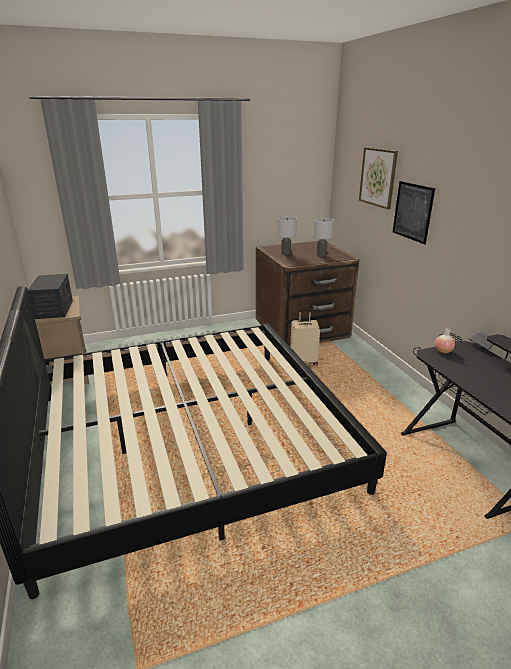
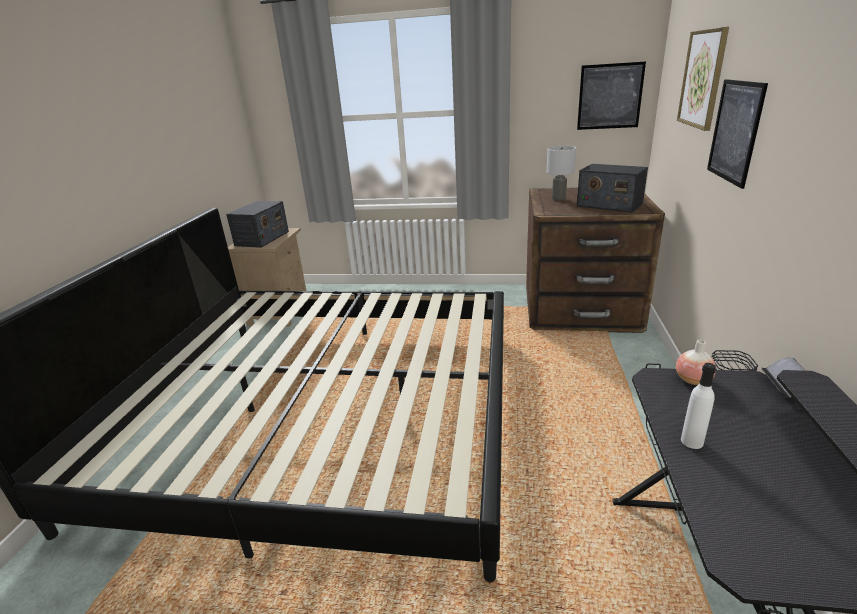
camera: 30 degrees right, 0 degrees up
beige suitcase [290,309,320,365] -> none
white table lamp [313,218,334,257] -> radio [577,164,648,213]
none -> picture [577,62,646,130]
none -> white bottle [681,363,716,449]

